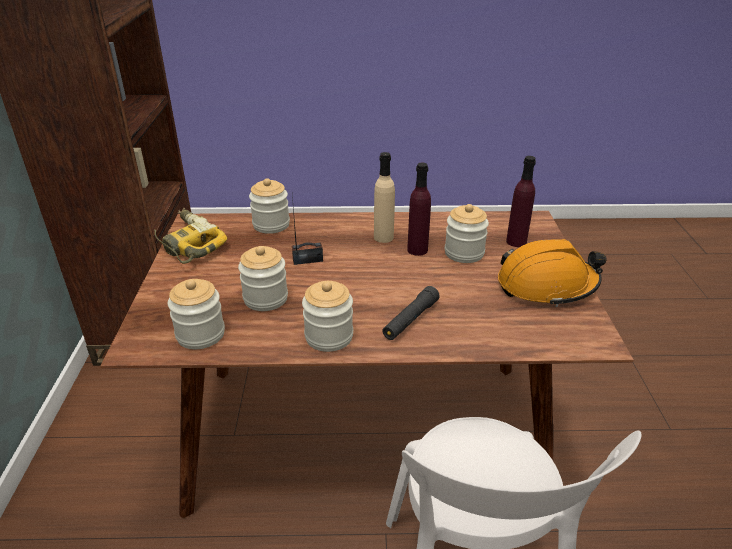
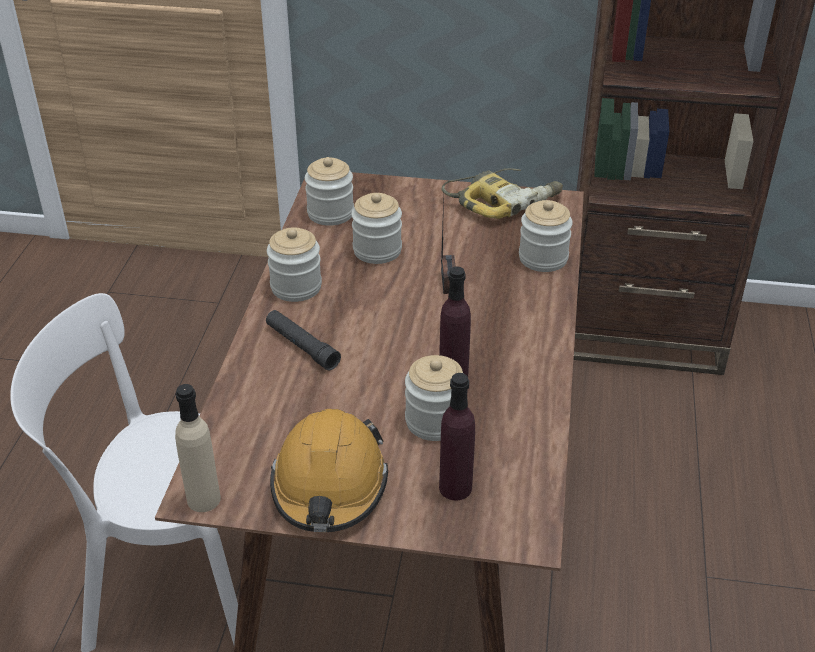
camera: 100 degrees right, 5 degrees up
beige bottle [374,152,395,243] -> beige bottle moved to [175,384,221,512]

